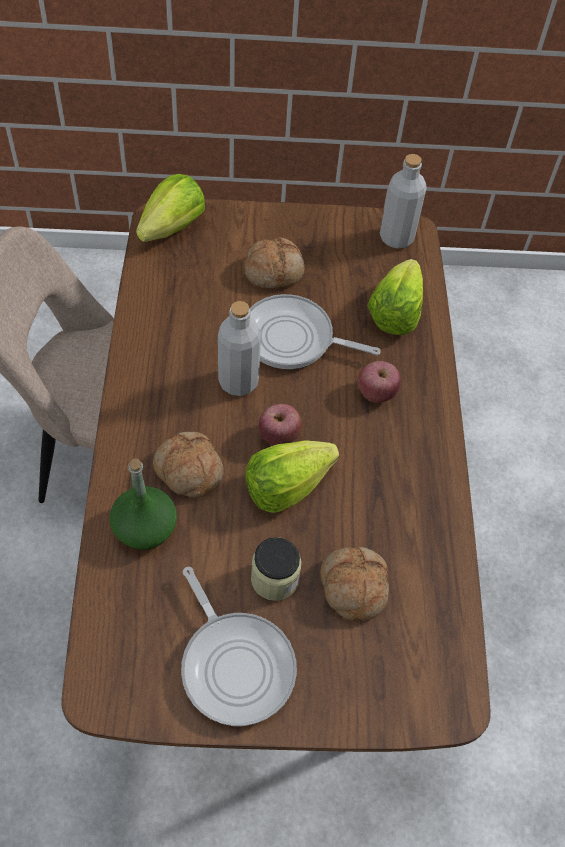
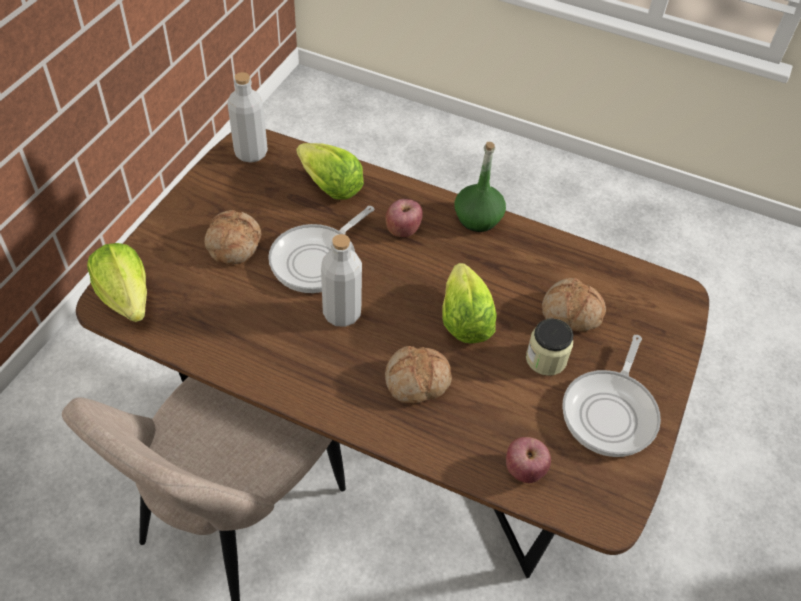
camera: 65 degrees left, 5 degrees down
green bottle [110,459,177,550] -> green bottle moved to [455,142,506,232]
frying pan [181,567,297,726] -> frying pan turned 120 degrees clockwise [563,335,661,457]
apple [259,404,302,445] -> apple moved to [506,437,551,483]

